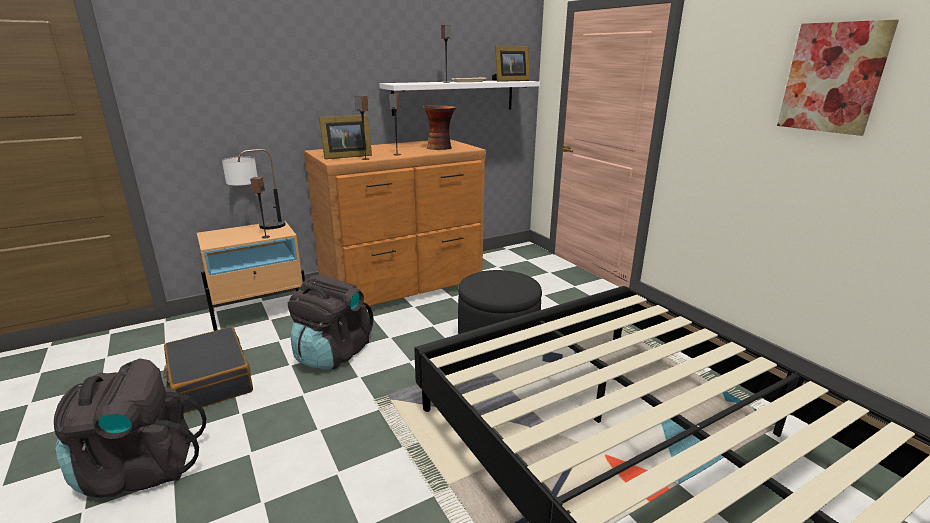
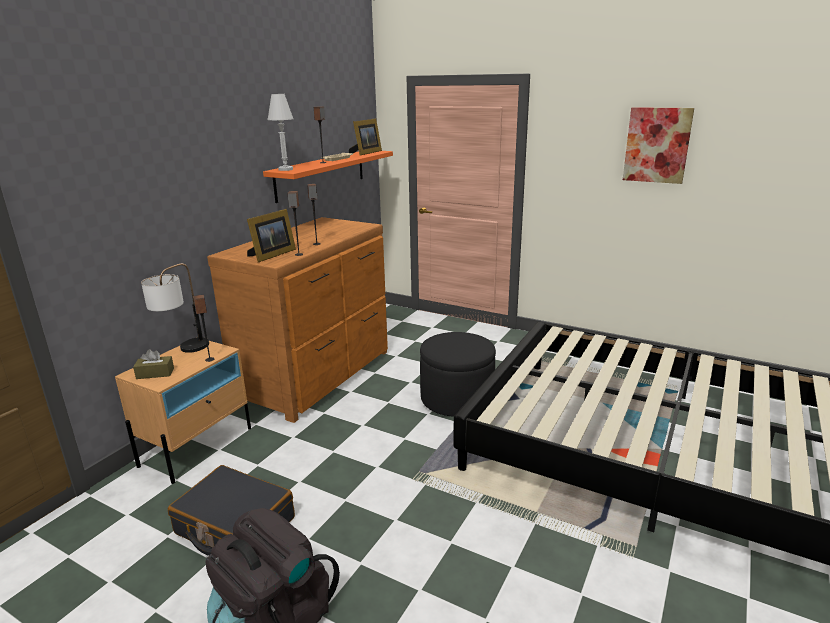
camera: 30 degrees left, 0 degrees up
black backpack [288,275,373,370] -> none
white shelf [379,81,540,116] -> orange shelf [263,151,393,203]
vase [423,105,456,150] -> none
none -> brown tissue box [133,349,174,379]
none -> white table lamp [268,94,293,171]

